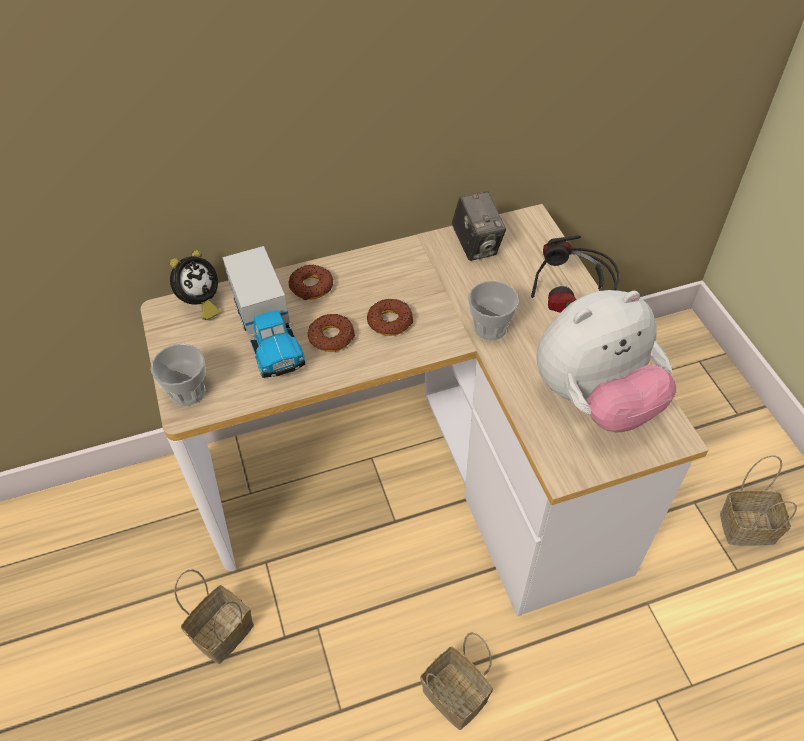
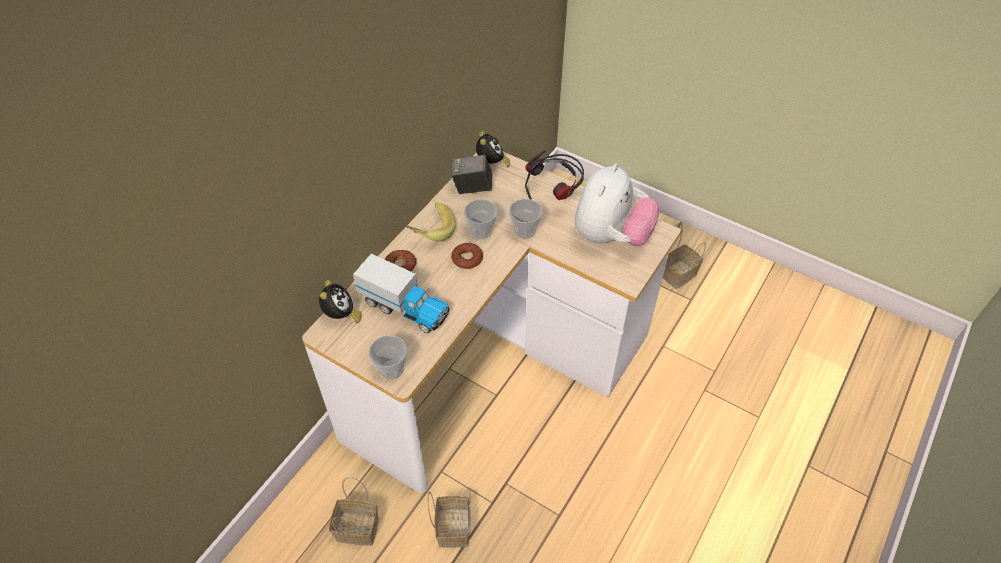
camera: 40 degrees left, 0 degrees up
donut [308,314,355,352] -> none
basket [420,632,493,730] -> basket moved to [329,477,379,546]
camera [452,191,506,261] -> camera turned 150 degrees clockwise [451,155,492,194]
none -> banana [407,203,456,241]
none -> cup [464,199,497,239]
none -> alarm clock [476,131,510,167]

